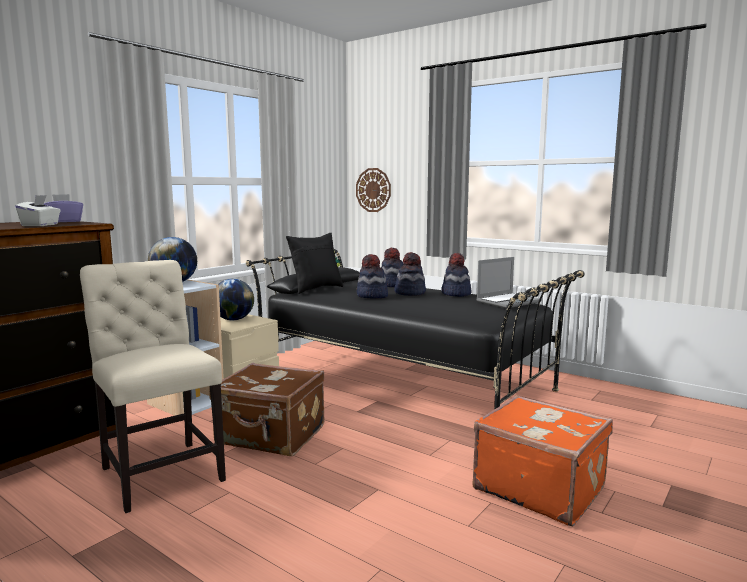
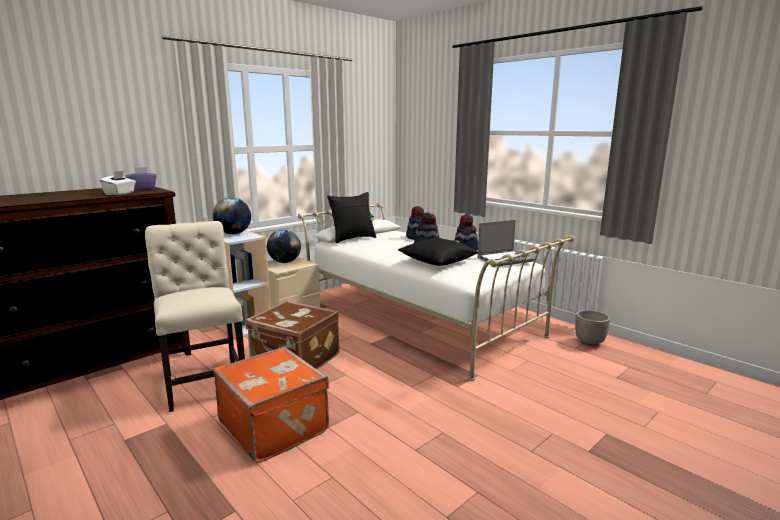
camera: 10 degrees right, 5 degrees up
black bed [246,249,585,410] -> white bed [298,203,574,381]
wall clock [356,168,391,212] -> none
hat [356,254,388,298] -> none
orange suitcase [472,395,613,526] -> orange suitcase moved to [213,347,329,463]
none -> black pillow [398,238,478,266]
none -> planter [575,310,610,346]

